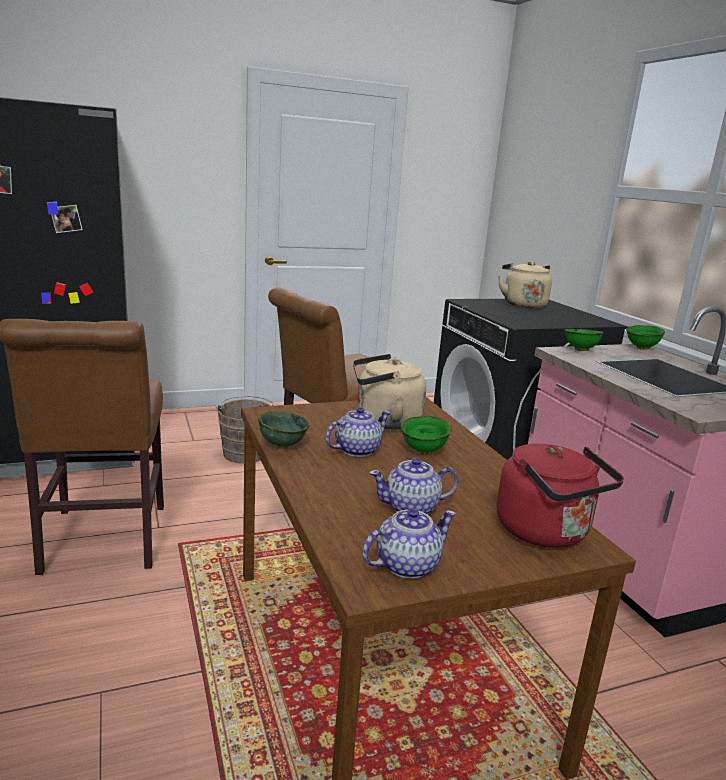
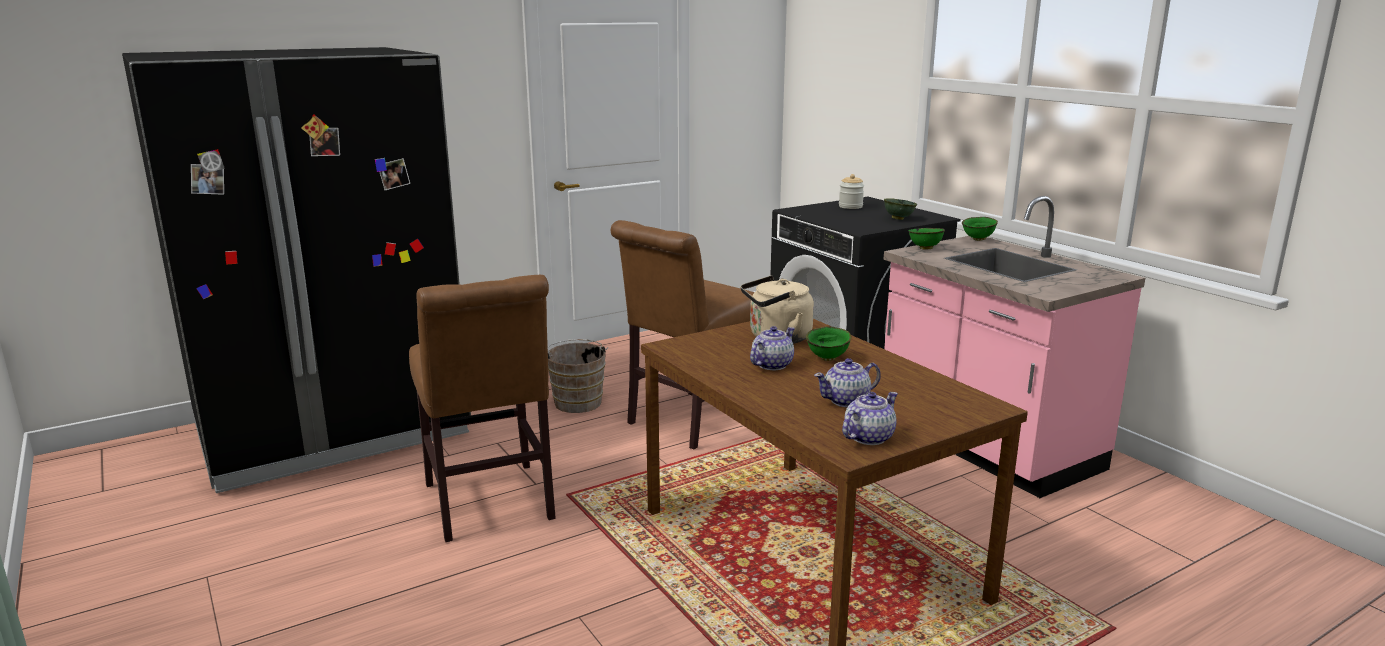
camera: 10 degrees left, 0 degrees up
green bowl [258,411,309,449] -> green bowl moved to [884,199,917,220]
red kettle [496,443,624,548] -> none
beige kettle [498,262,552,308] -> jar [839,174,864,209]

